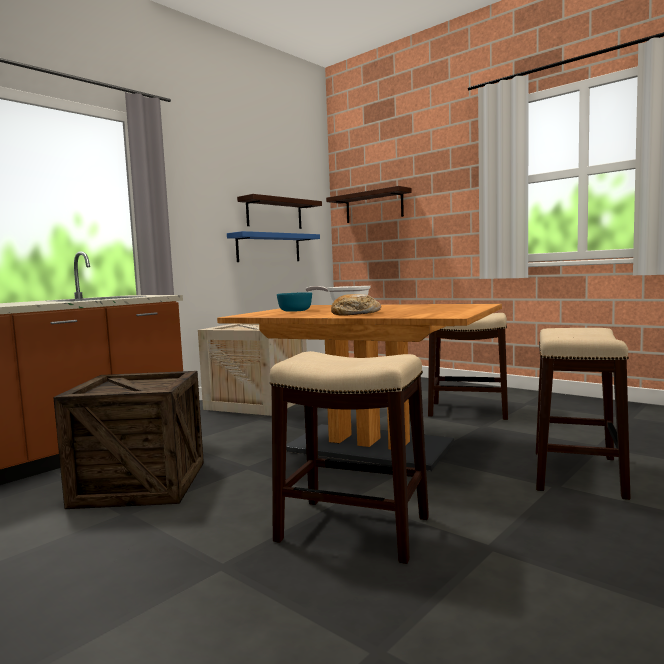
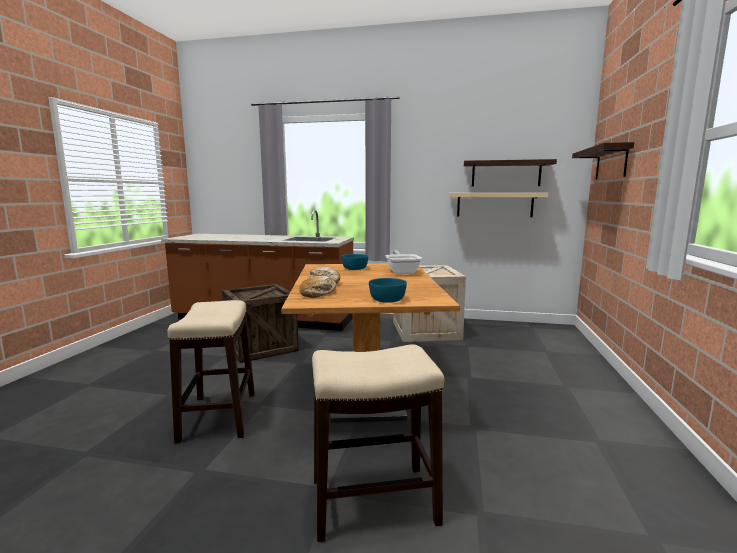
camera: 60 degrees right, 5 degrees up
blue shelf [227,231,320,262] -> beige shelf [449,193,548,217]
stool [428,313,508,420] -> none
none -> bread [299,276,337,298]
none -> turquoise bowl [369,278,407,303]

